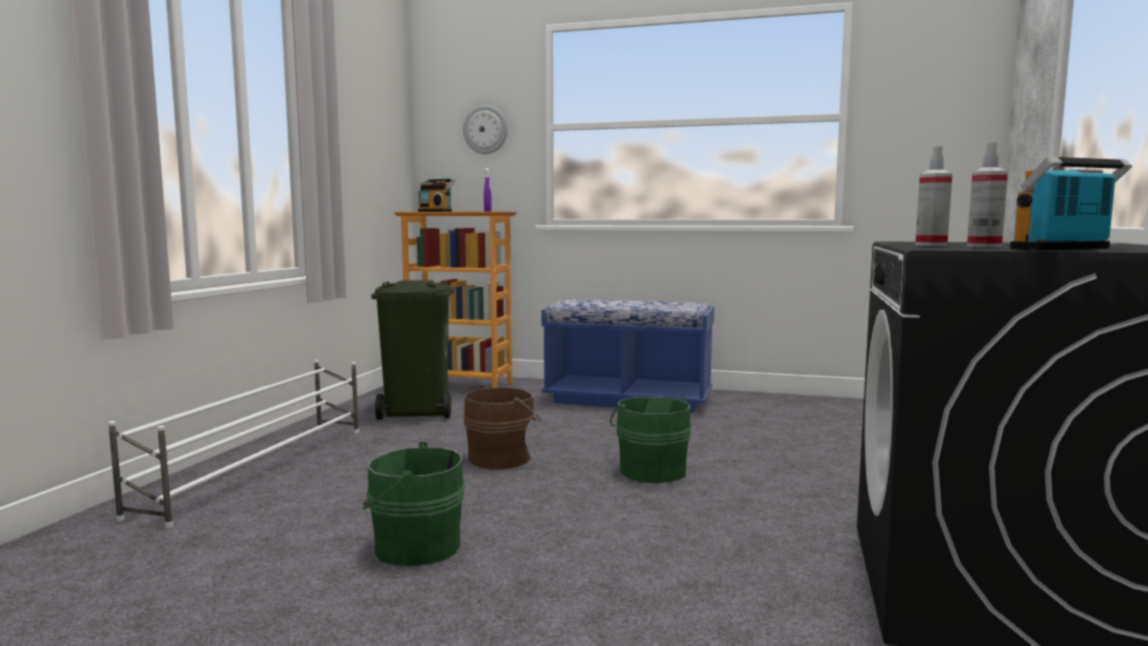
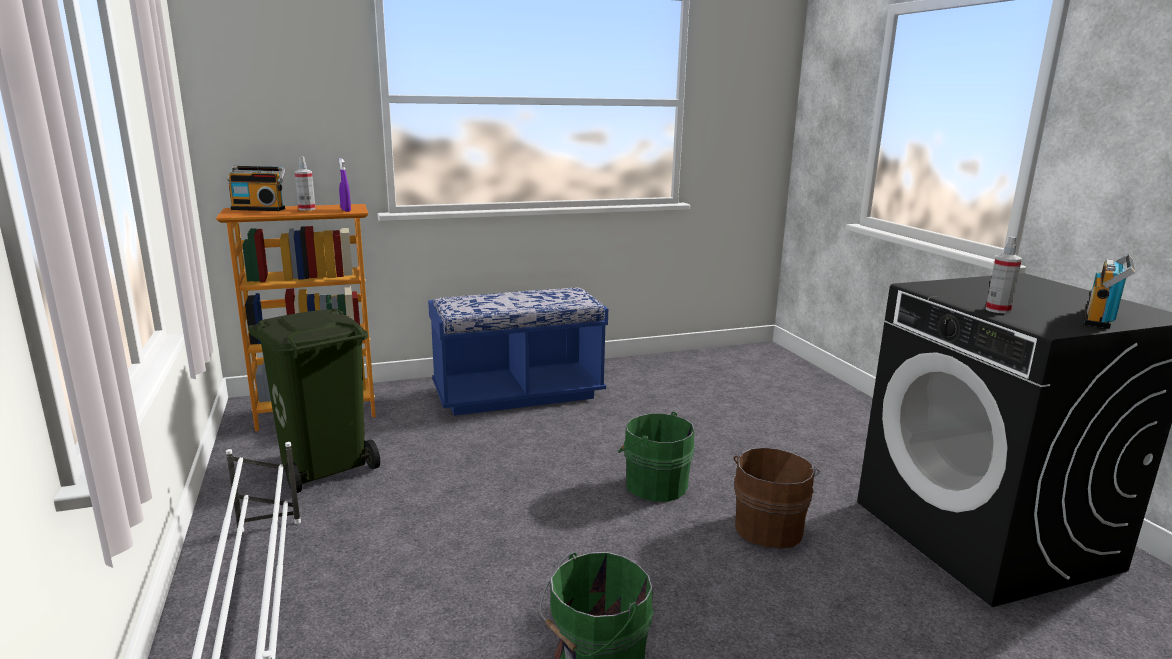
camera: 35 degrees left, 10 degrees up
wall clock [463,105,508,154] -> none
brown bucket [463,385,541,470] -> brown bucket moved to [734,447,820,548]
spray bottle [967,143,1008,247] -> spray bottle moved to [295,157,316,211]

